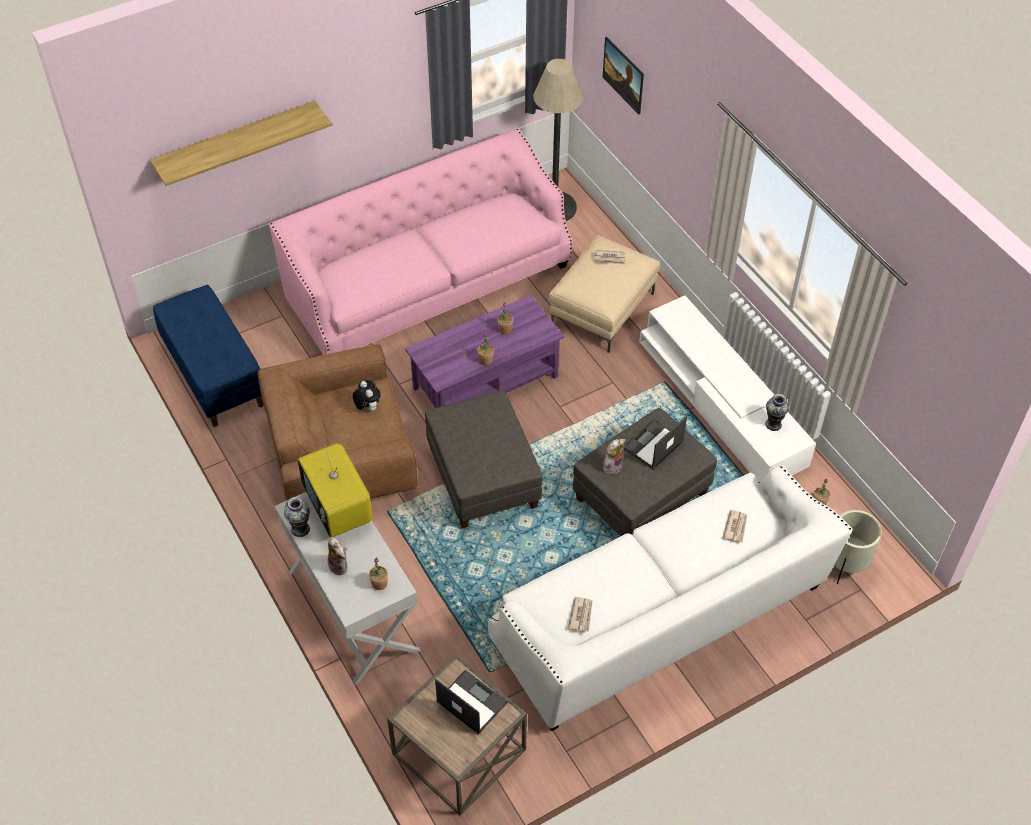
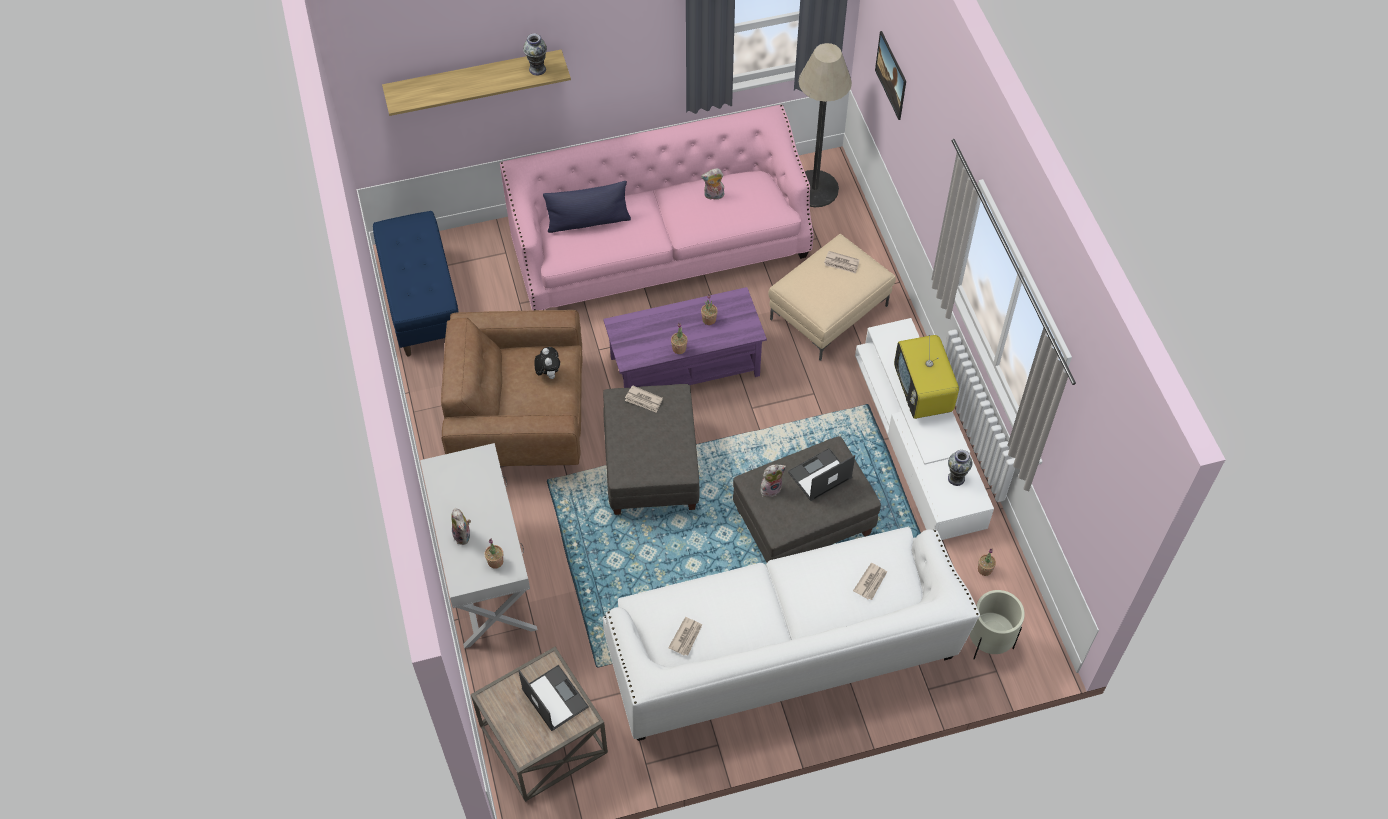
camera: 15 degrees right, 5 degrees up
vase [284,497,310,537] -> vase moved to [523,33,547,76]
television [298,443,373,537] -> television moved to [894,334,959,419]
none -> blue pillow [543,181,631,233]
none -> newspaper [625,385,663,412]
none -> plush toy [701,168,724,200]

